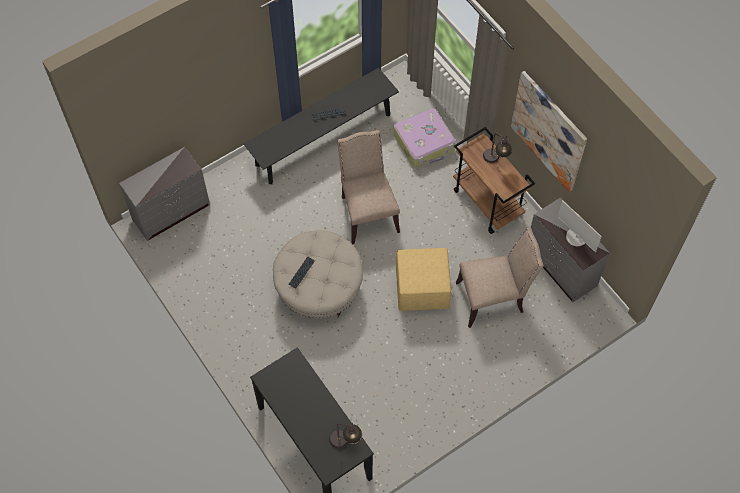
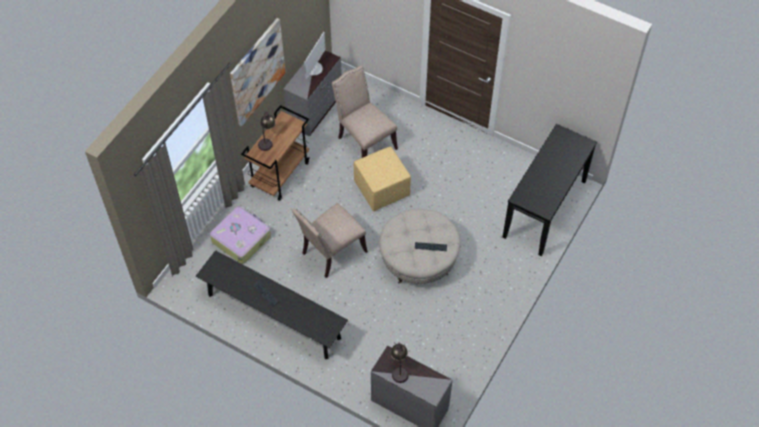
camera: 115 degrees left, 5 degrees down
table lamp [329,423,362,448] -> table lamp moved to [391,342,409,383]

